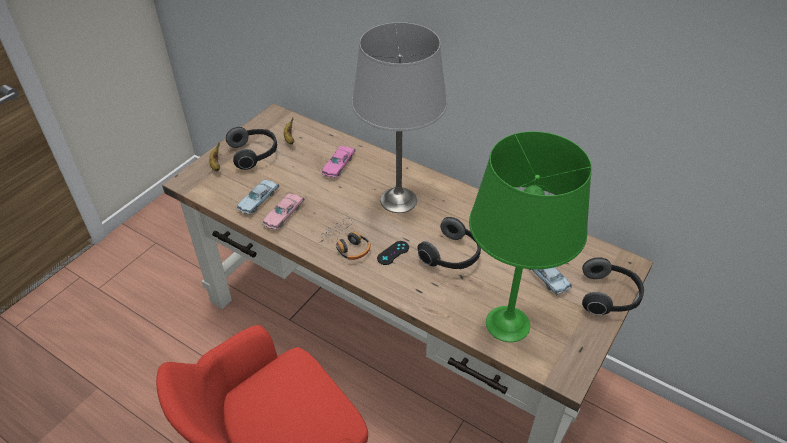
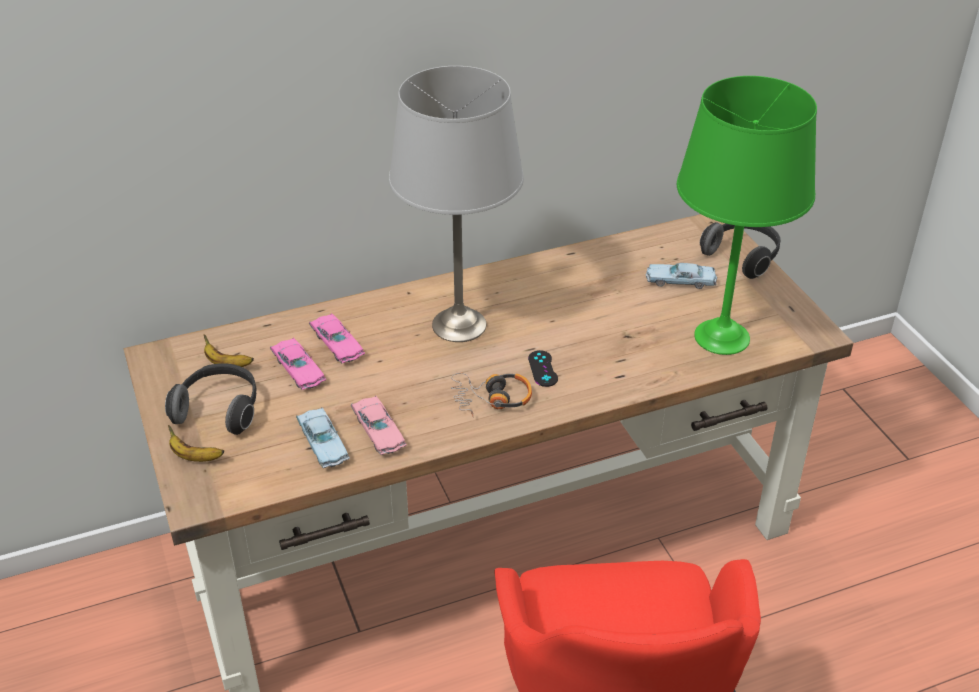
camera: 55 degrees left, 5 degrees down
headphones [418,217,481,269] -> none
none -> pink toy car [270,337,326,390]

